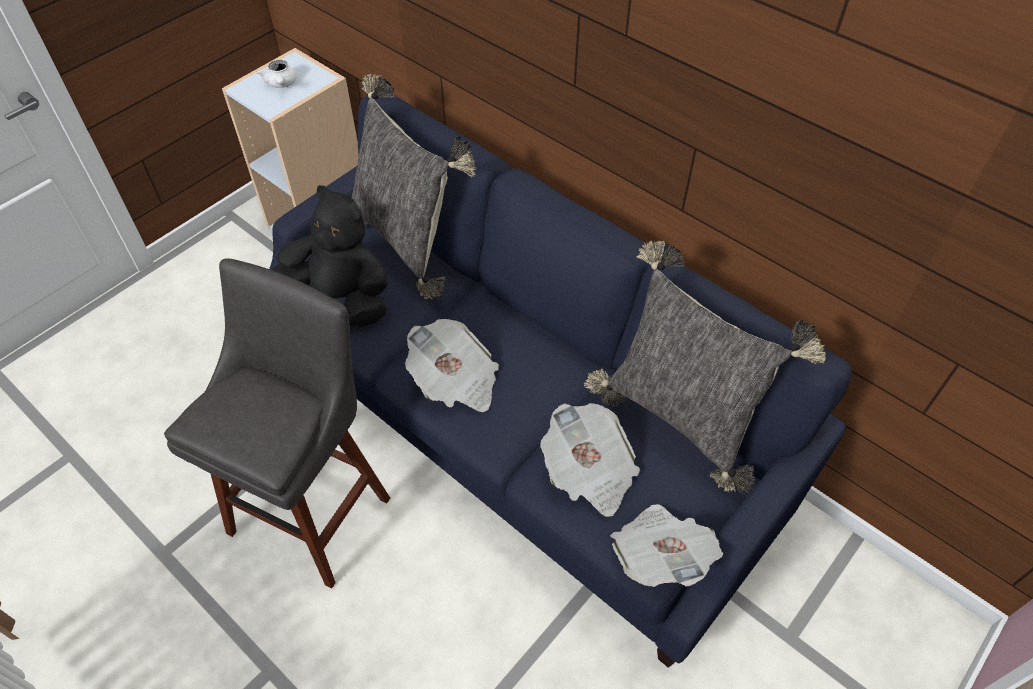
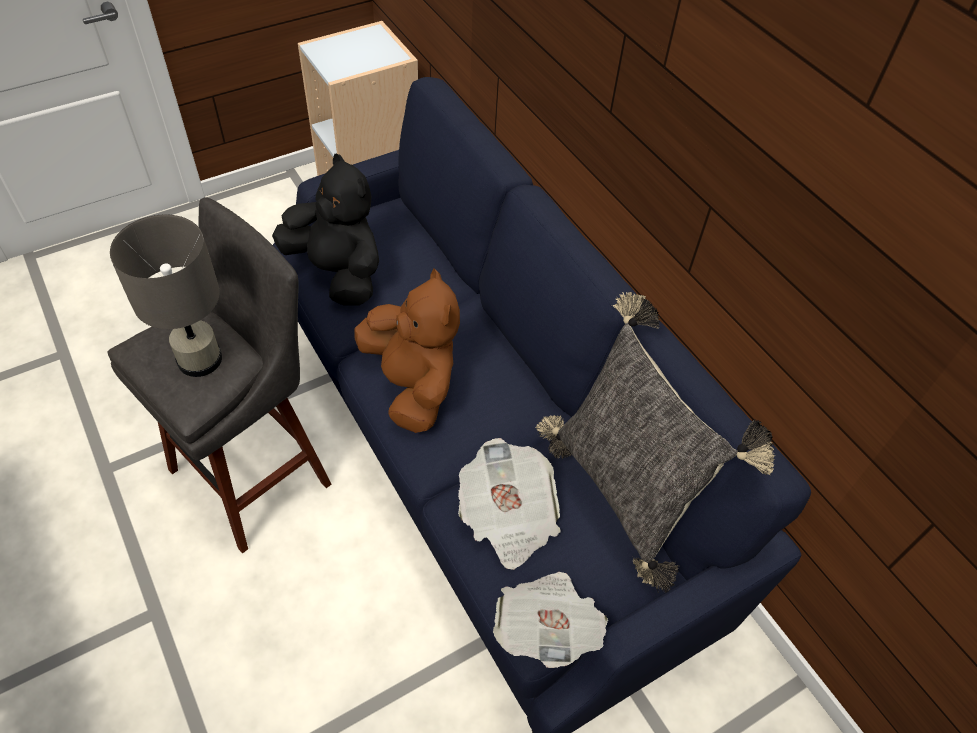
camera: 15 degrees right, 0 degrees up
white teapot [256,60,296,88] -> none
pillow [351,74,476,300] -> none
newspaper [405,319,499,412] -> brown plush toy [354,268,460,433]
none -> grey table lamp [110,215,222,377]

